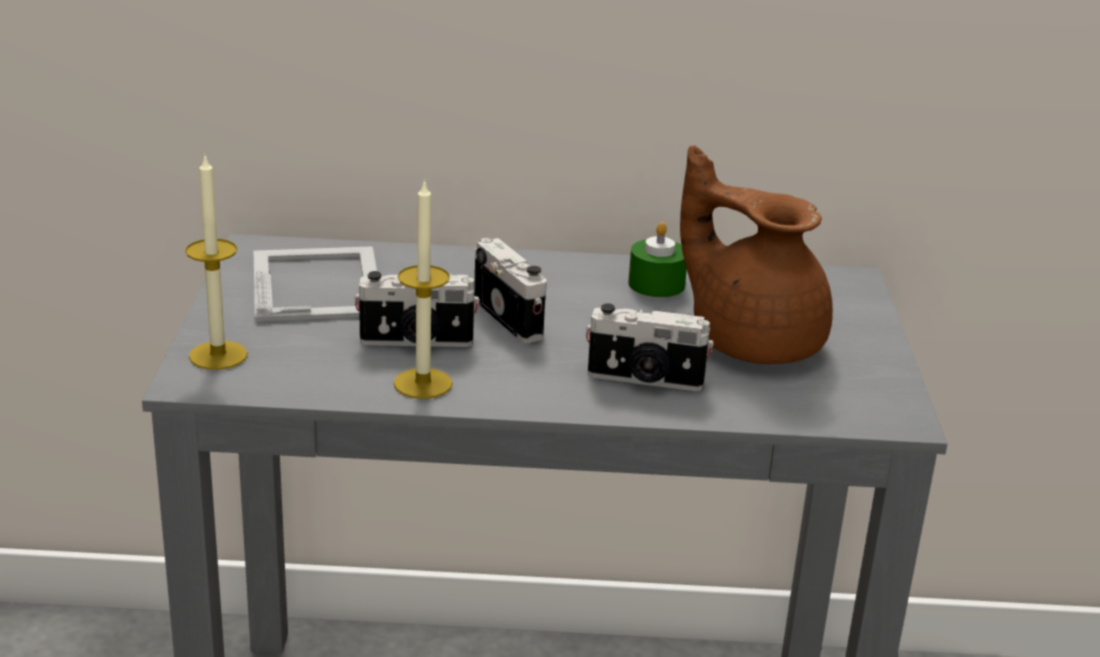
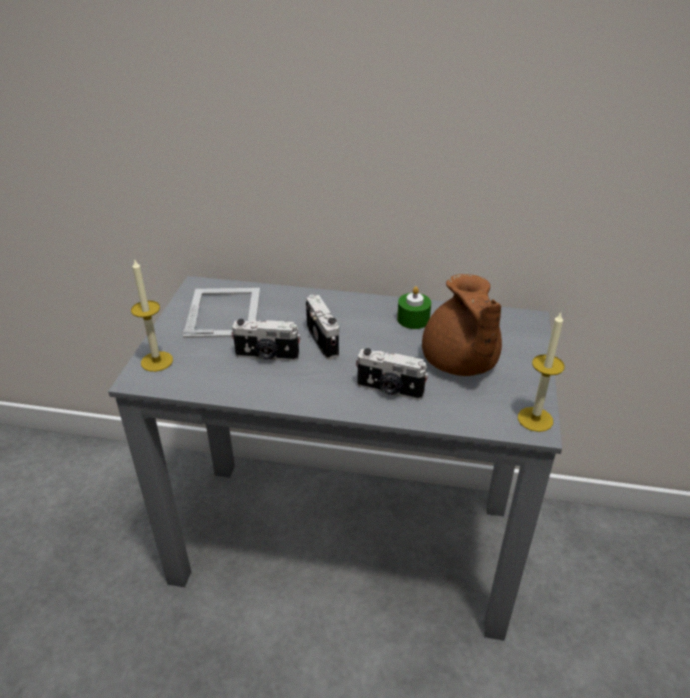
camera: 10 degrees right, 10 degrees up
candle [394,179,453,399] -> candle moved to [518,312,565,432]
brown teapot [680,145,833,364] -> brown teapot turned 150 degrees counterclockwise [422,274,502,376]

